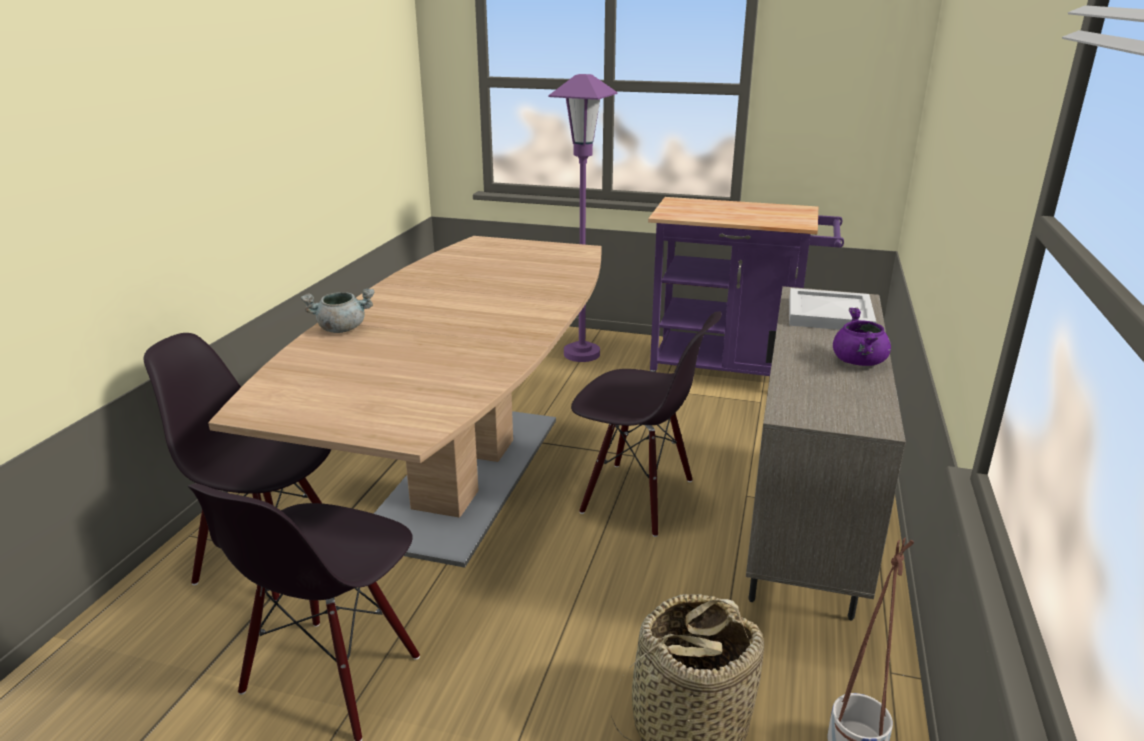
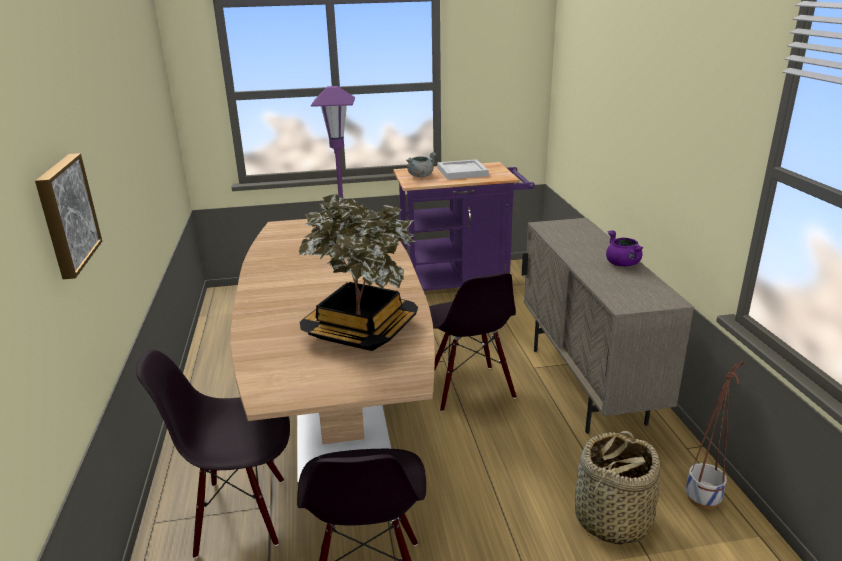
camera: 25 degrees left, 0 degrees up
grey cooking pot [301,289,374,333] -> grey cooking pot moved to [406,152,436,177]
black chair [571,311,722,537] -> black chair turned 75 degrees clockwise [429,273,516,412]
white tray [789,288,876,330] -> white tray moved to [437,159,489,179]
none -> picture [35,153,102,279]
none -> potted plant [299,193,418,351]

